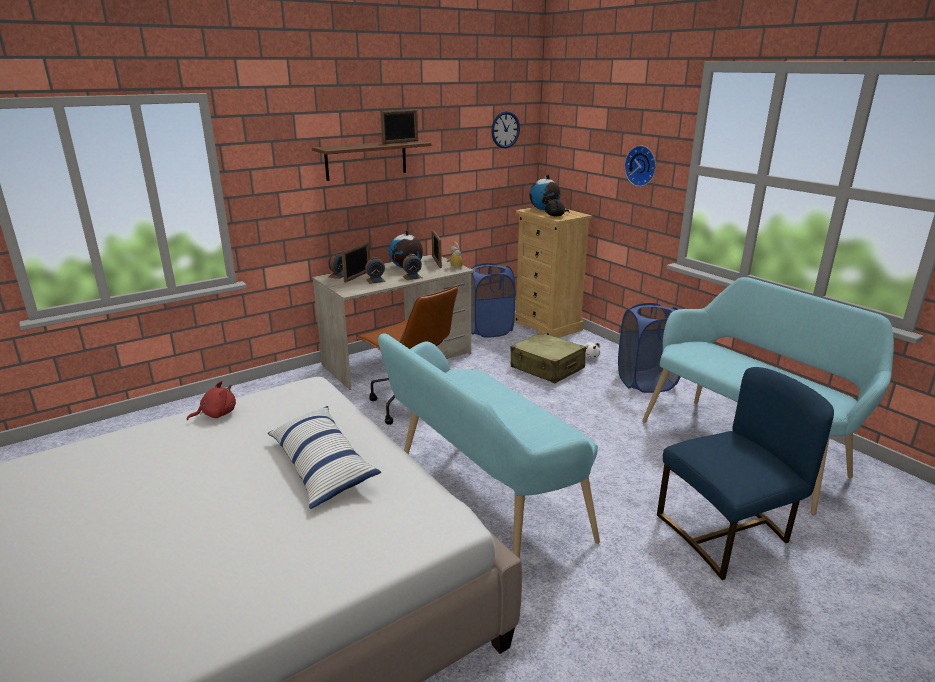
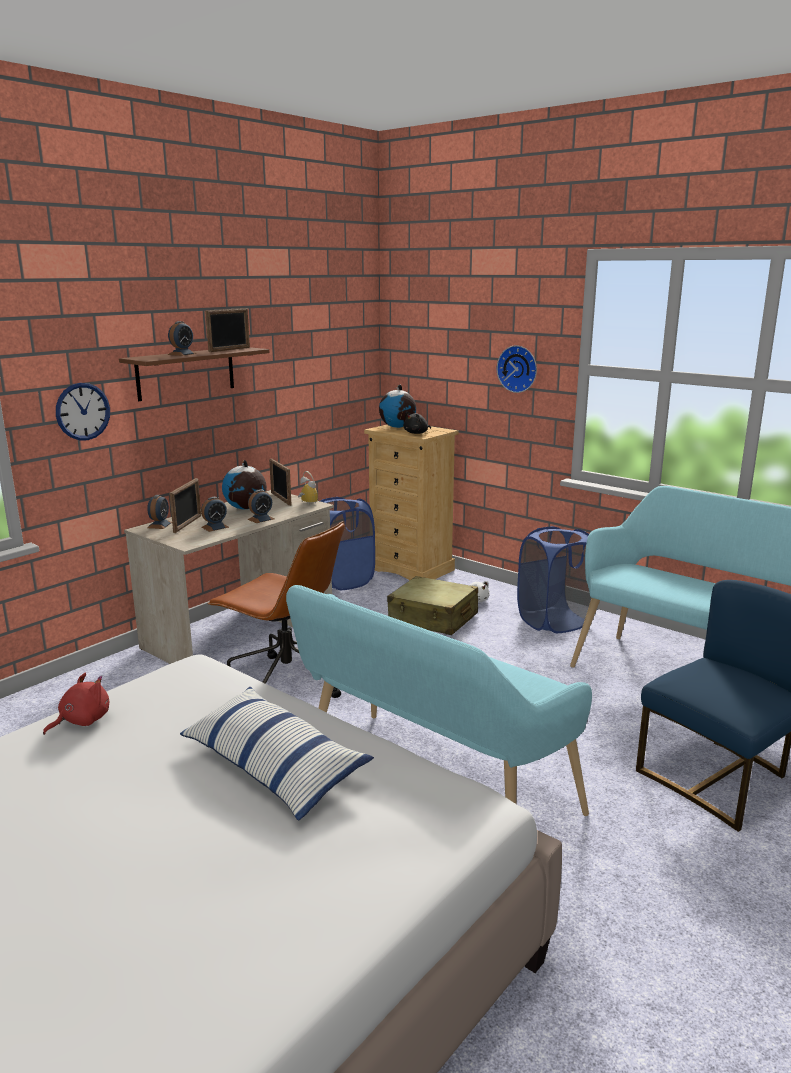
camera: 15 degrees left, 5 degrees down
wall clock [491,111,520,148] -> wall clock moved to [56,383,110,440]
none -> alarm clock [168,321,197,356]

